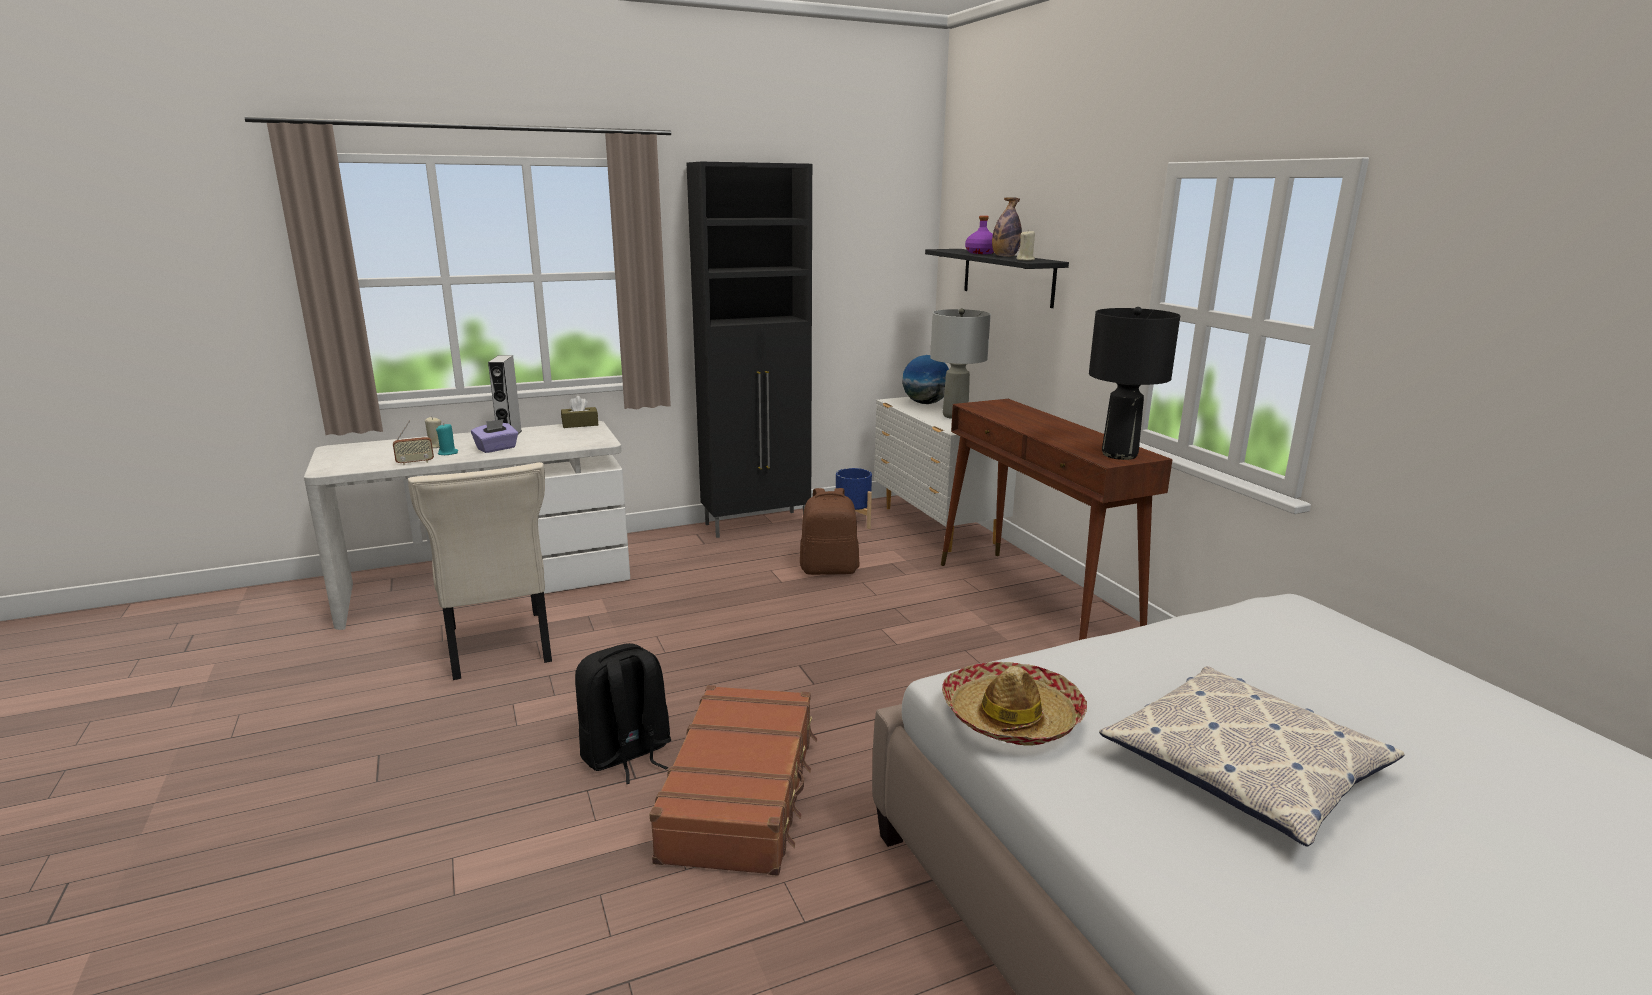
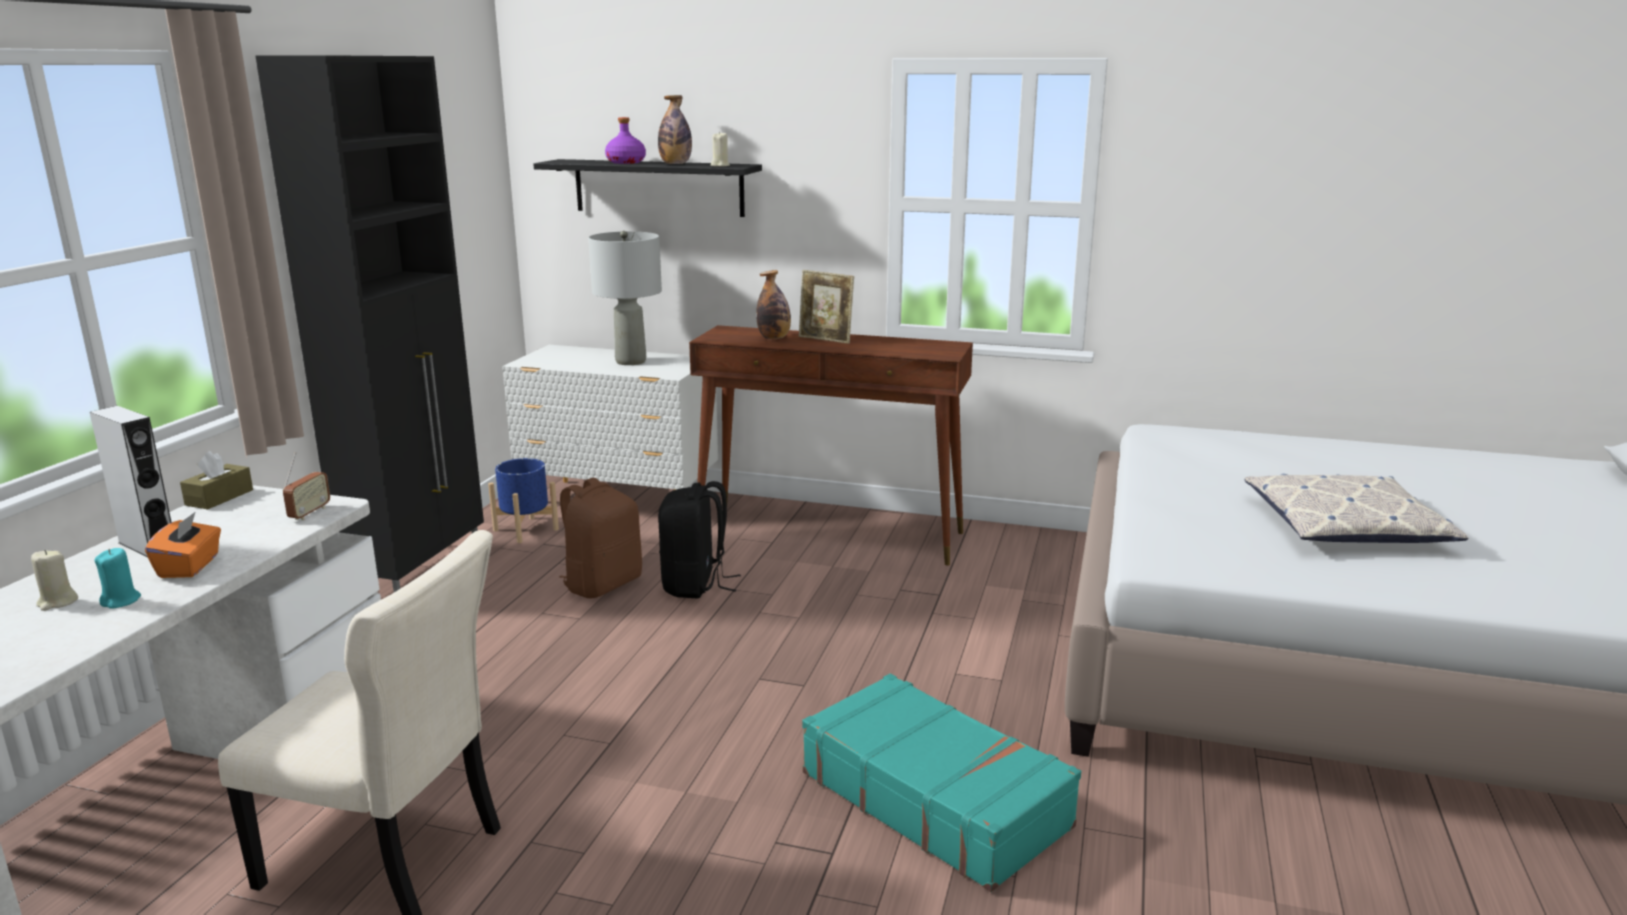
camera: 50 degrees left, 0 degrees up
radio [393,420,434,465] -> radio moved to [283,452,330,520]
purple tissue box [471,419,518,453] -> orange tissue box [145,512,221,578]
black backpack [575,643,671,784] -> black backpack moved to [658,481,741,598]
brown suitcase [649,685,817,876] -> turquoise suitcase [802,674,1081,892]
globe [902,355,949,404] -> none
hat [942,662,1087,746] -> none
black table lamp [1089,307,1180,460] -> none
none -> bottle [756,270,791,339]
none -> picture frame [799,270,854,344]

